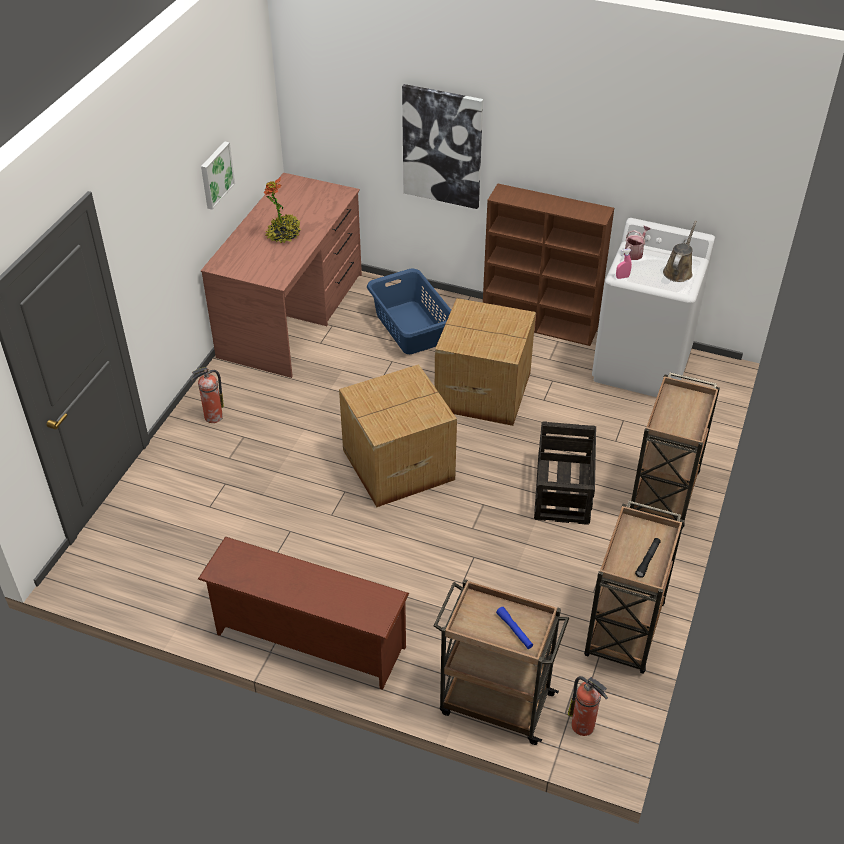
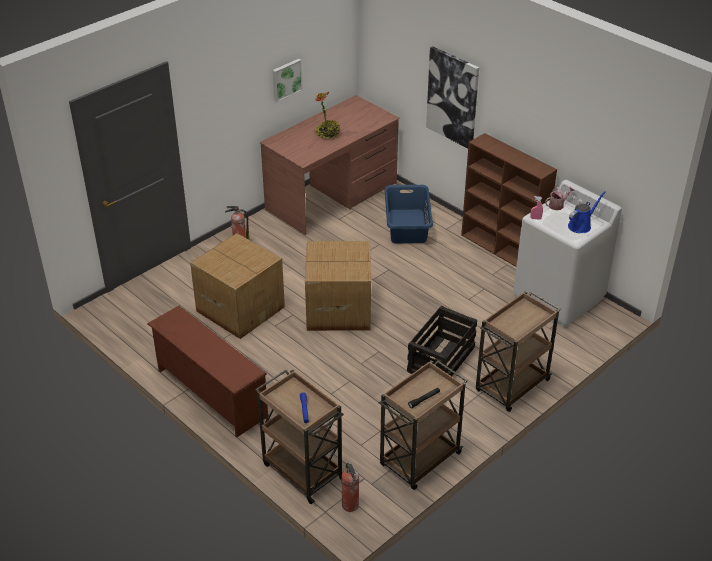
camera: 25 degrees right, 5 degrees down
cardboard box [435,298,536,426] -> cardboard box moved to [190,233,285,339]
brown watering can [663,221,697,282] -> blue watering can [568,191,606,233]

